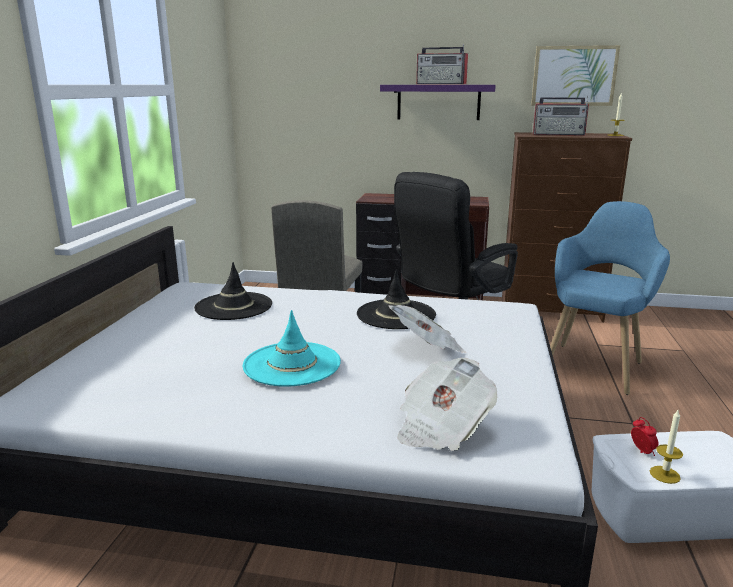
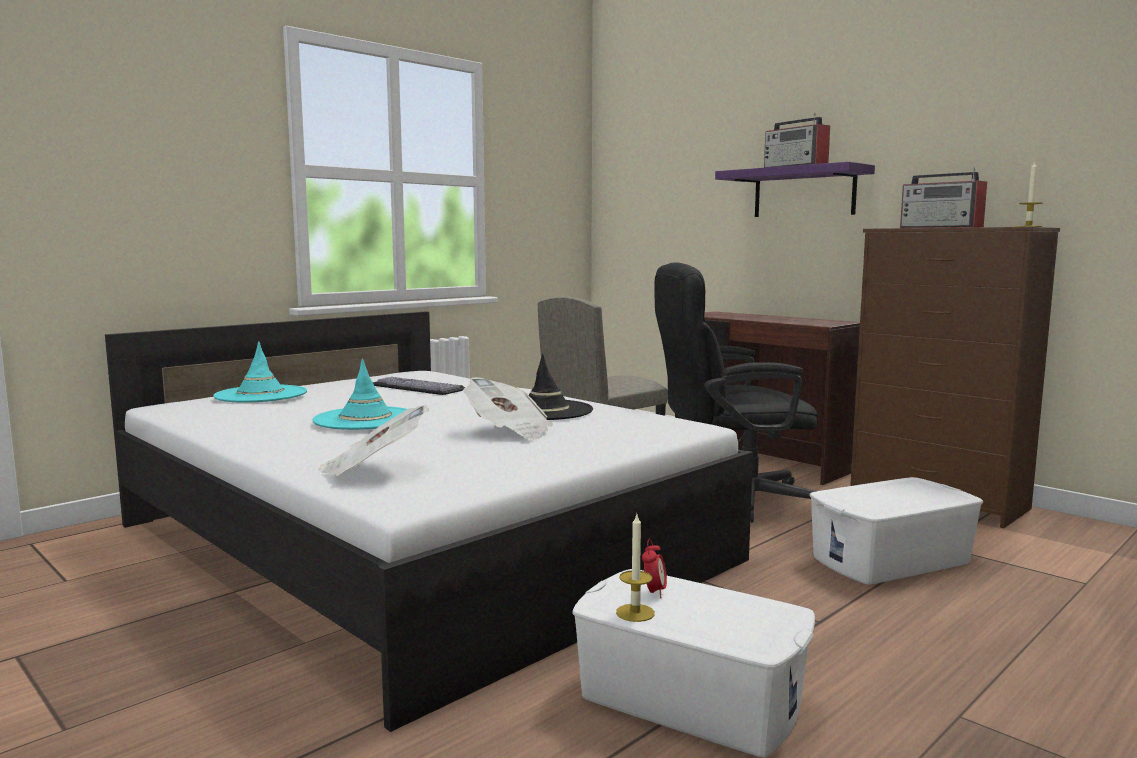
camera: 35 degrees right, 10 degrees down
black hat [194,262,272,320] -> keyboard [373,377,465,395]
picture [531,45,620,106] -> none
blue armchair [550,201,670,395] -> white storage box [809,477,983,585]
none -> turquoise hat [213,341,307,403]

